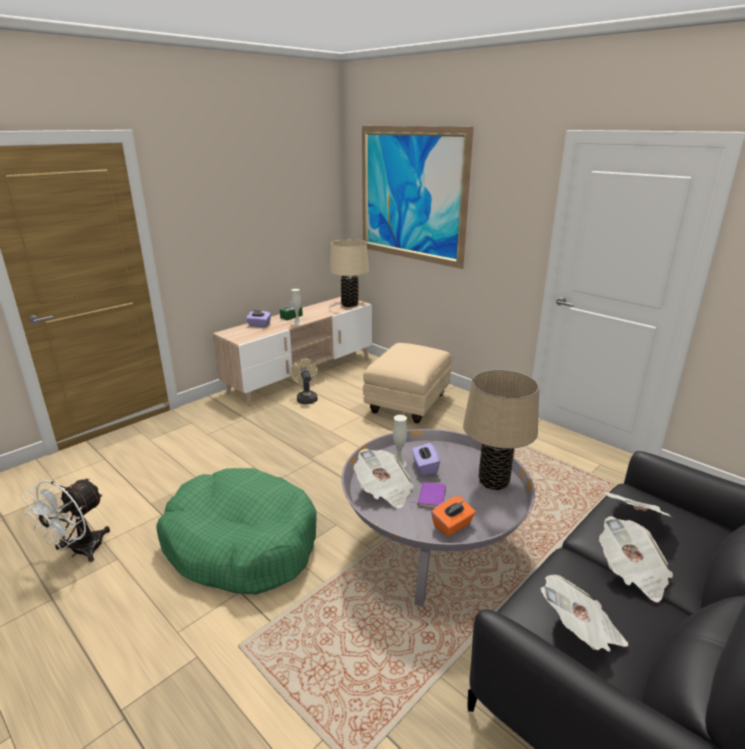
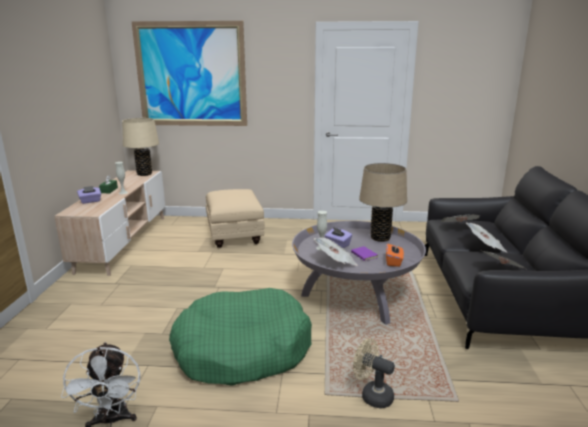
camera: 40 degrees left, 5 degrees down
beige fan [290,359,318,404] -> beige fan moved to [353,338,395,409]

